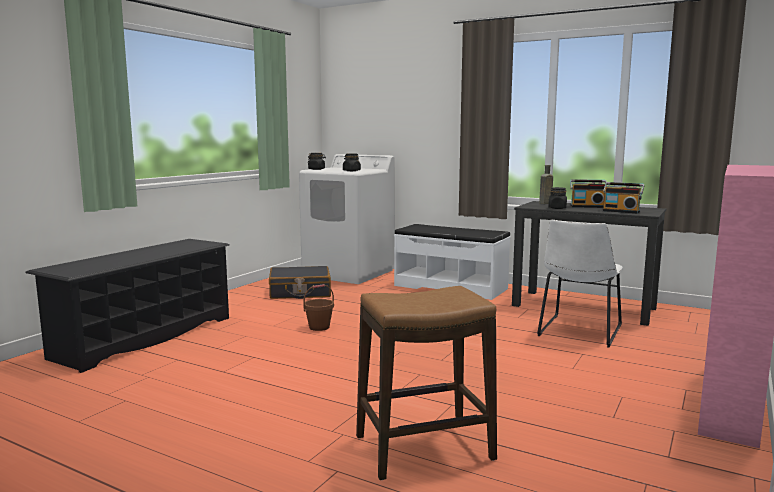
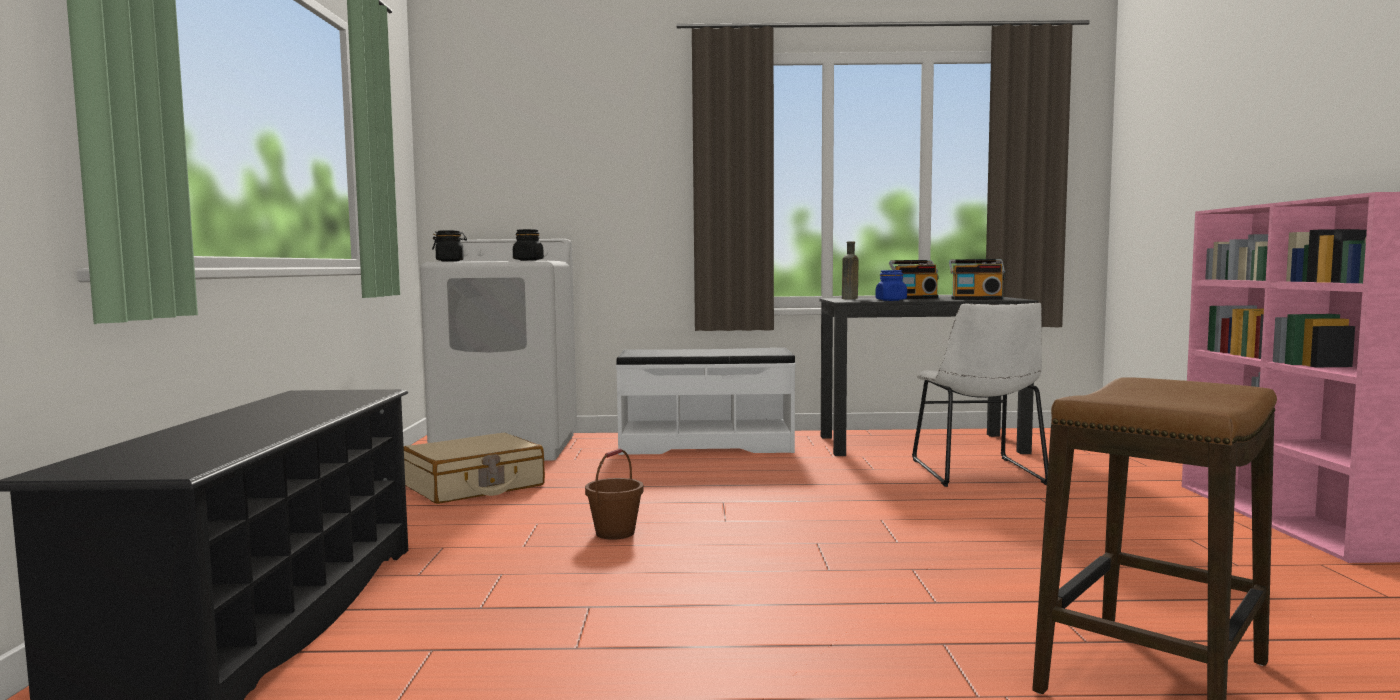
camera: 30 degrees left, 5 degrees down
black suitcase [269,266,331,299] -> beige suitcase [404,433,545,504]
black jar [548,187,567,209] -> blue jar [875,270,907,301]

